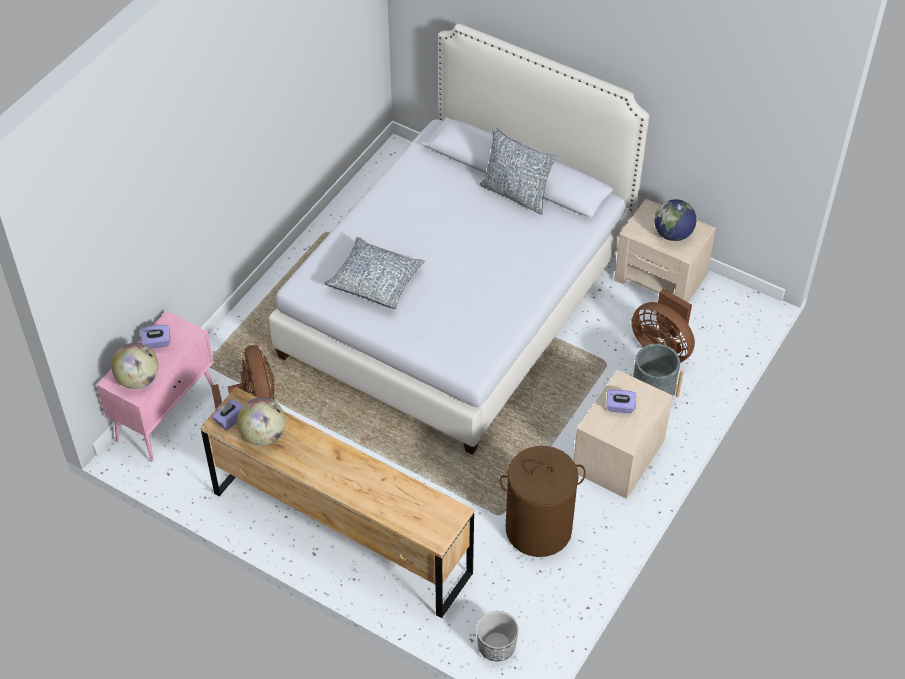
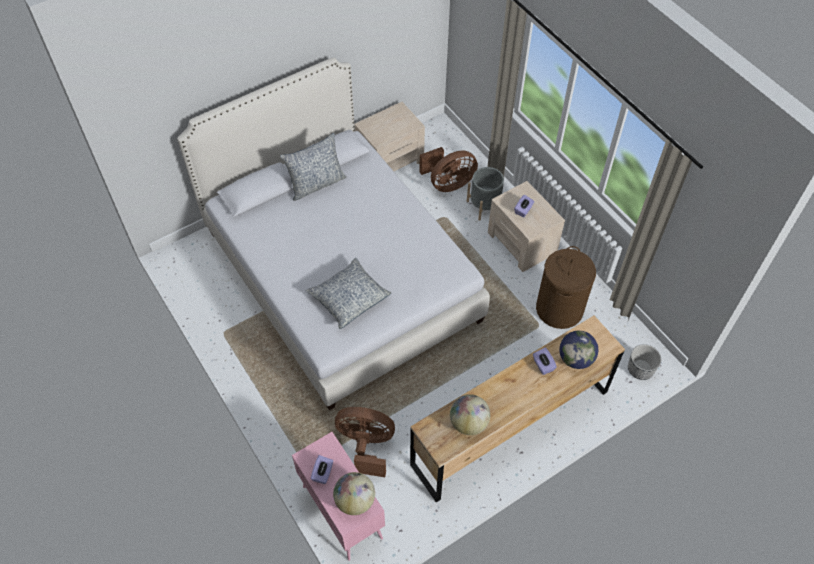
camera: 65 degrees left, 5 degrees up
purple tissue box [212,400,243,430] -> purple tissue box moved to [533,347,557,375]
globe [654,199,696,241] -> globe moved to [559,331,598,369]

